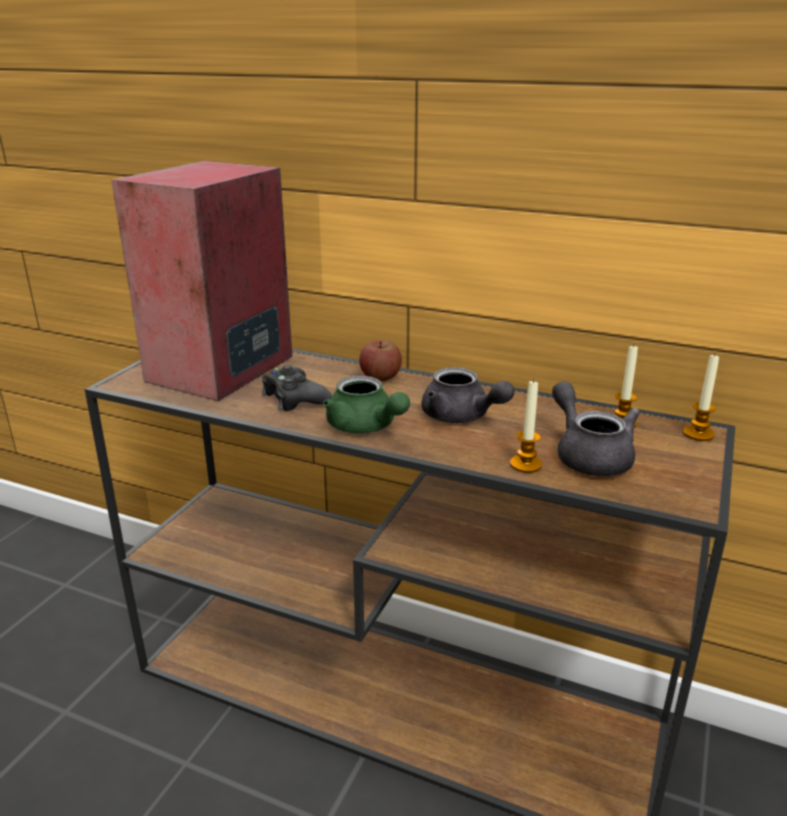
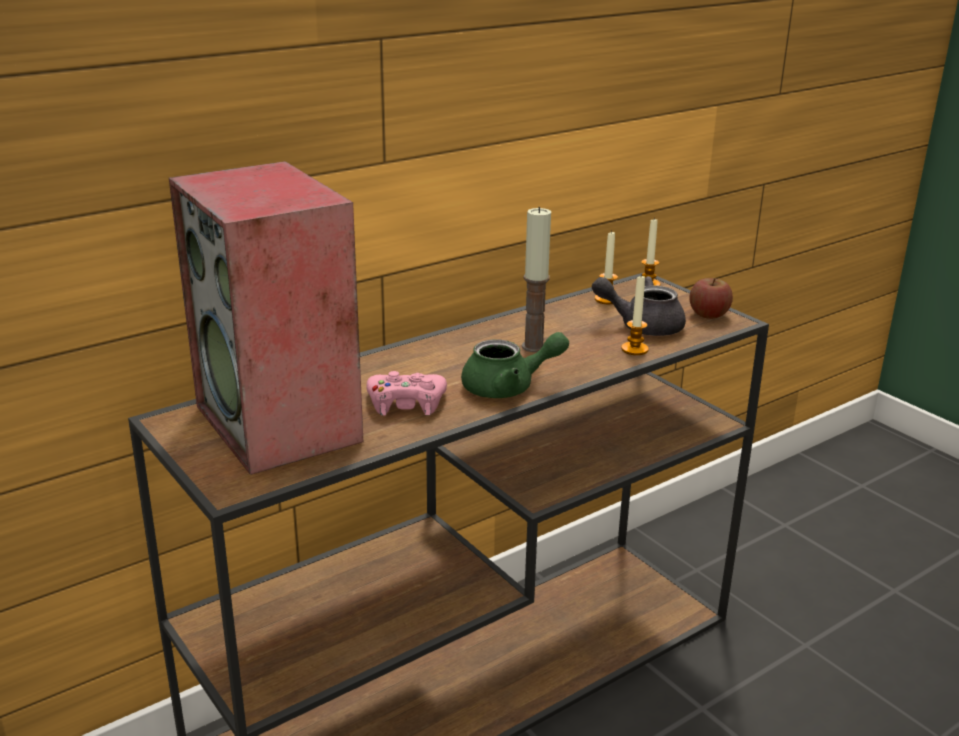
camera: 60 degrees left, 0 degrees up
black game controller [262,365,332,411] -> pink game controller [366,371,447,416]
apple [359,341,402,381] -> apple moved to [690,278,733,319]
grey teapot [421,367,515,423] -> candle [522,207,551,352]

